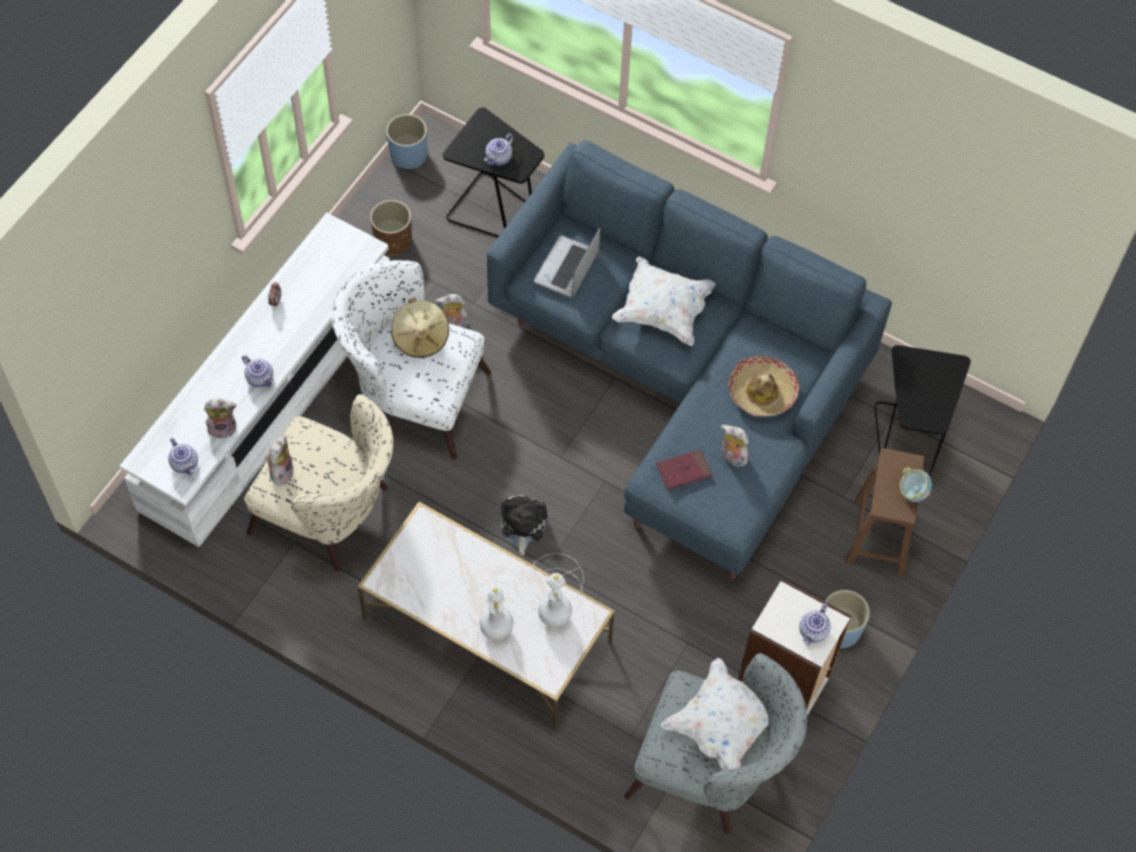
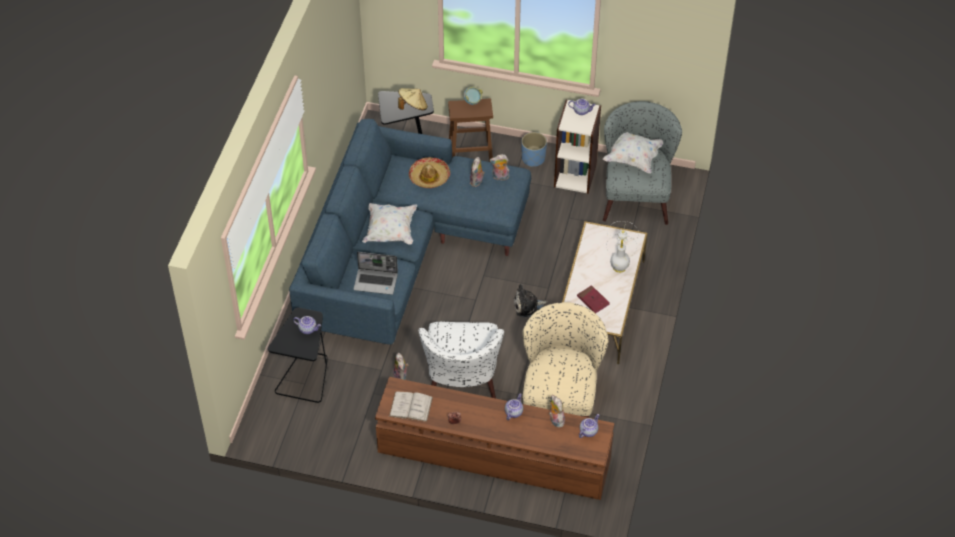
camera: 105 degrees left, 10 degrees down
white tv stand [120,212,390,547] -> brown tv stand [375,377,614,500]
plush toy [265,435,294,486] -> plush toy moved to [490,154,509,181]
brown planter [370,200,412,256] -> none
blue planter [386,114,427,169] -> none
beige hat [391,298,449,358] -> beige hat moved to [398,88,428,110]
white table lamp [528,553,584,628] -> none
red book [656,449,712,490] -> red book moved to [577,285,610,313]
none -> white book [389,391,433,422]

